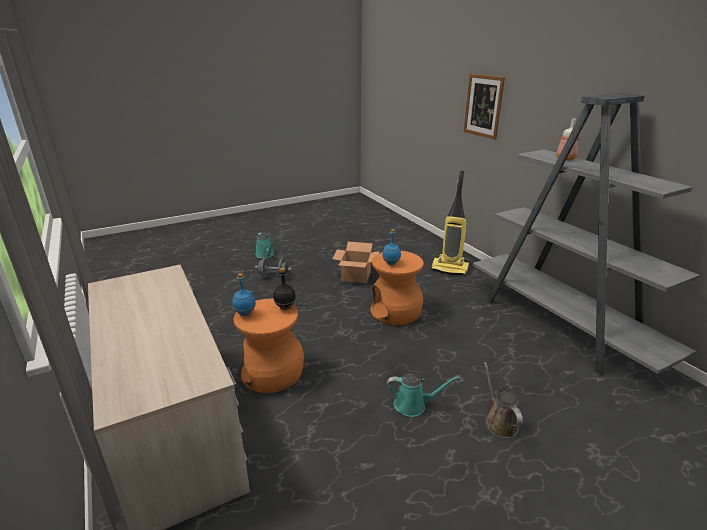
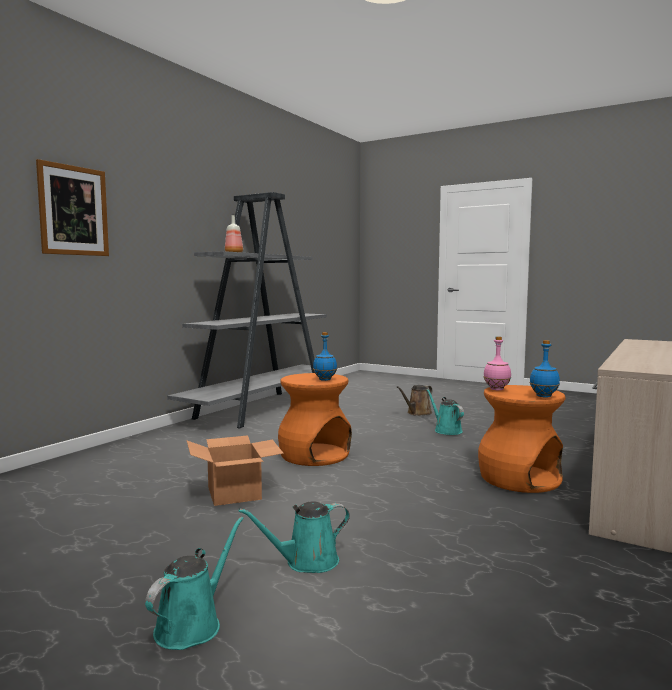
camera: 120 degrees left, 20 degrees down
grey dumbbell [255,258,292,279] -> turquoise watering can [239,501,350,573]
black bottle [273,268,296,310] -> pink bottle [483,337,511,390]
vacuum cleaner [431,171,469,276] -> none

